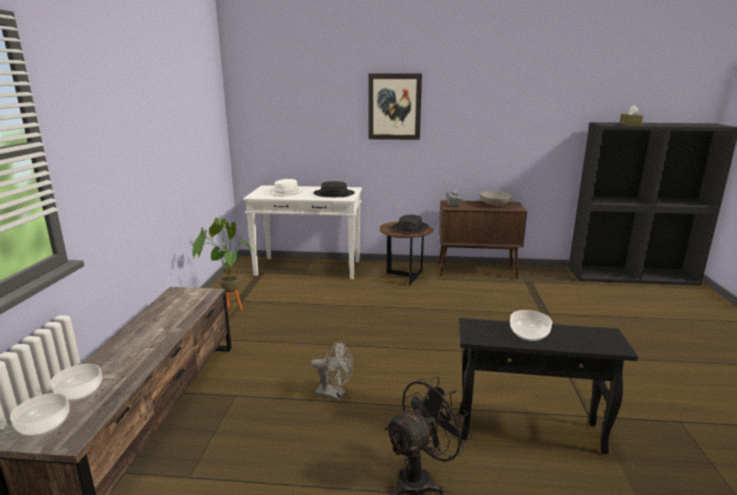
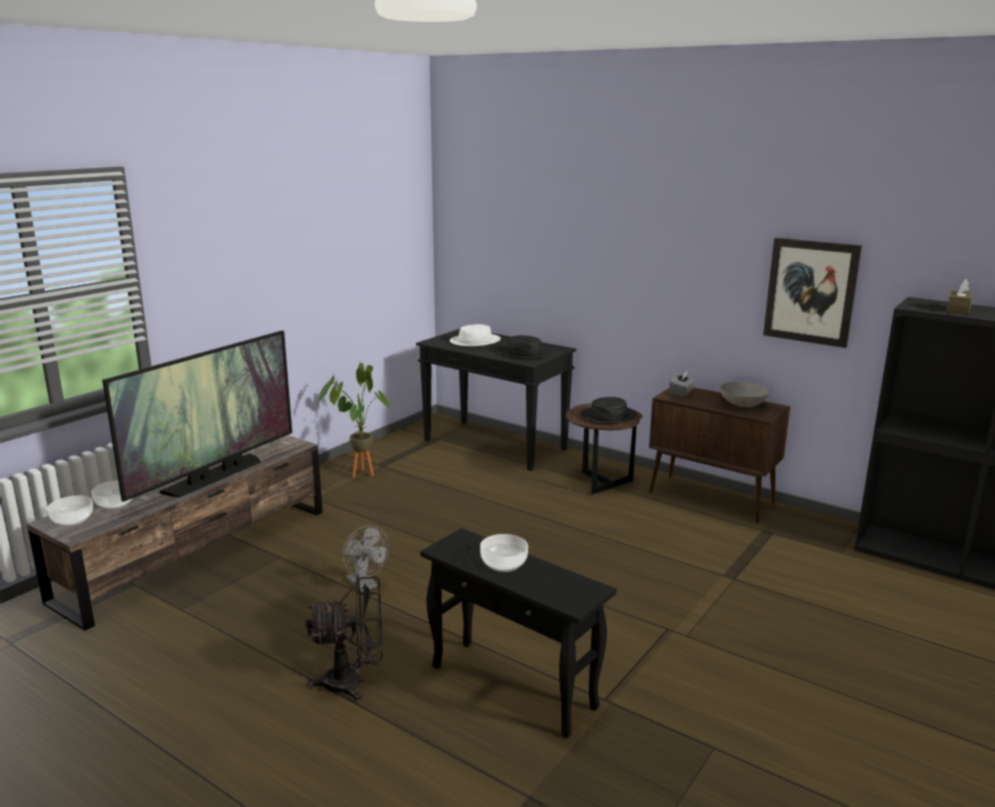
camera: 30 degrees right, 0 degrees up
white console table [243,185,362,280] -> black console table [416,329,576,471]
picture [368,74,422,140] -> picture moved to [763,238,862,348]
none -> television [102,331,292,502]

